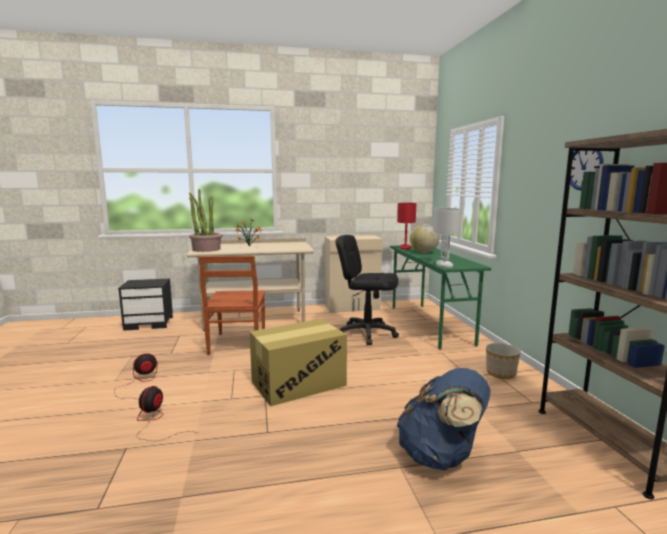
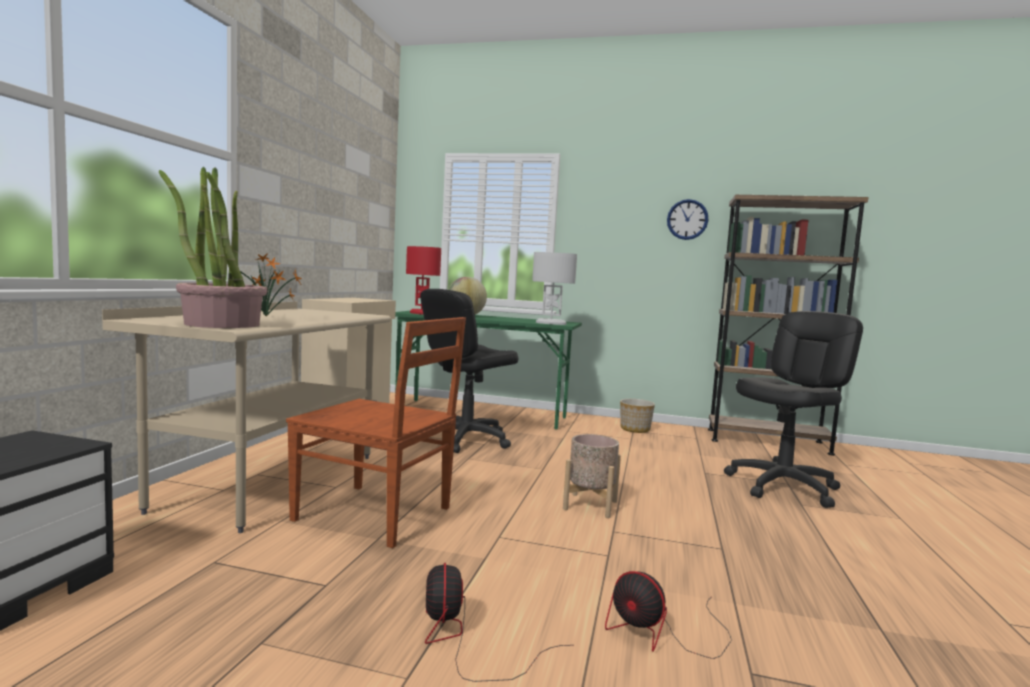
camera: 65 degrees left, 5 degrees down
cardboard box [250,319,347,406] -> beige planter [563,434,621,518]
blue backpack [397,368,491,470] -> black office chair [724,311,863,508]

